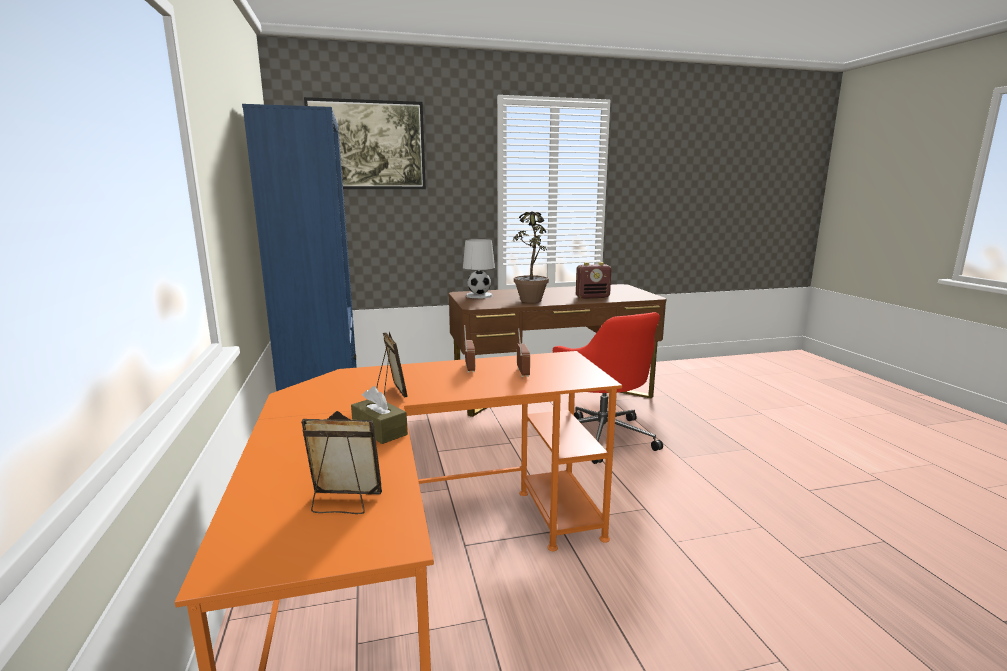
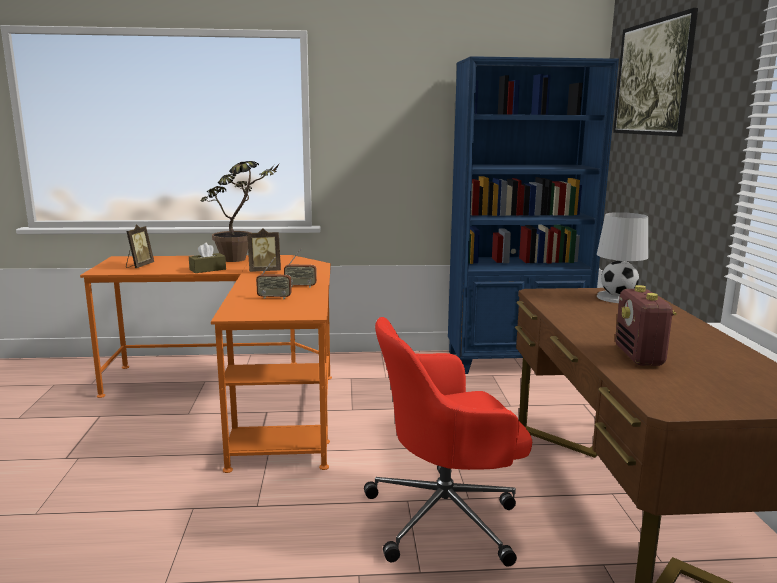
camera: 100 degrees right, 0 degrees up
potted plant [513,212,549,303] -> potted plant moved to [201,161,279,262]

